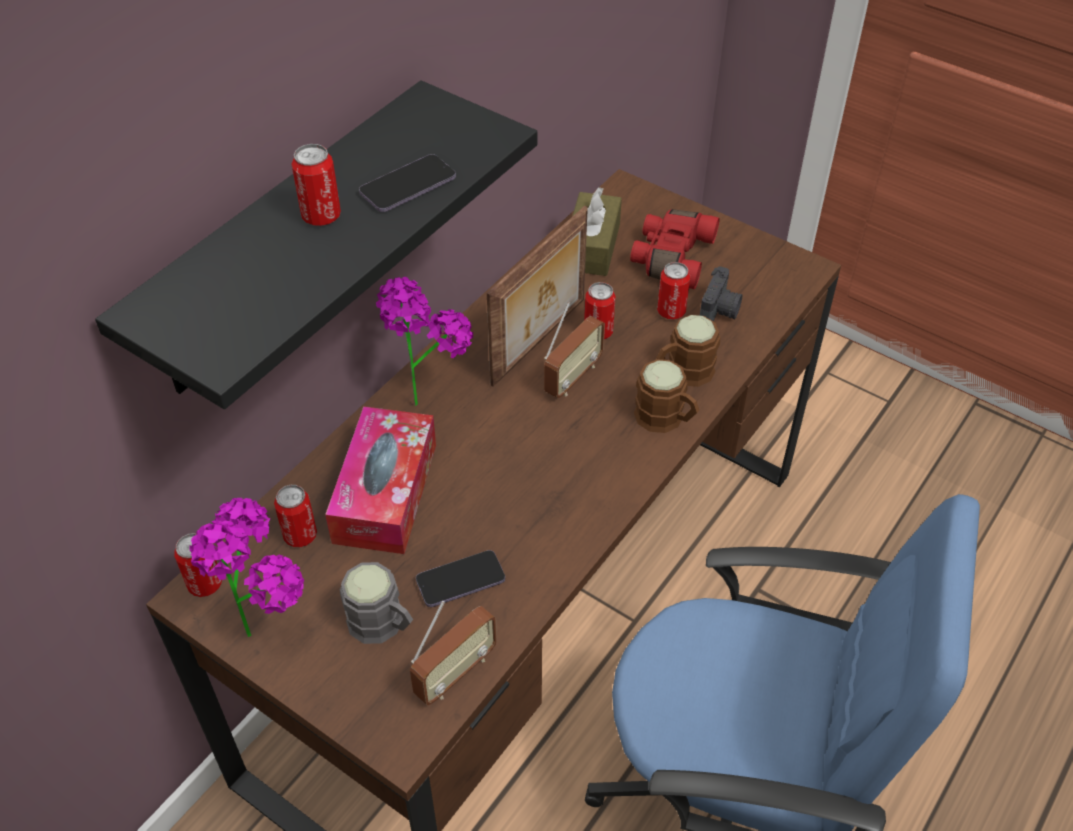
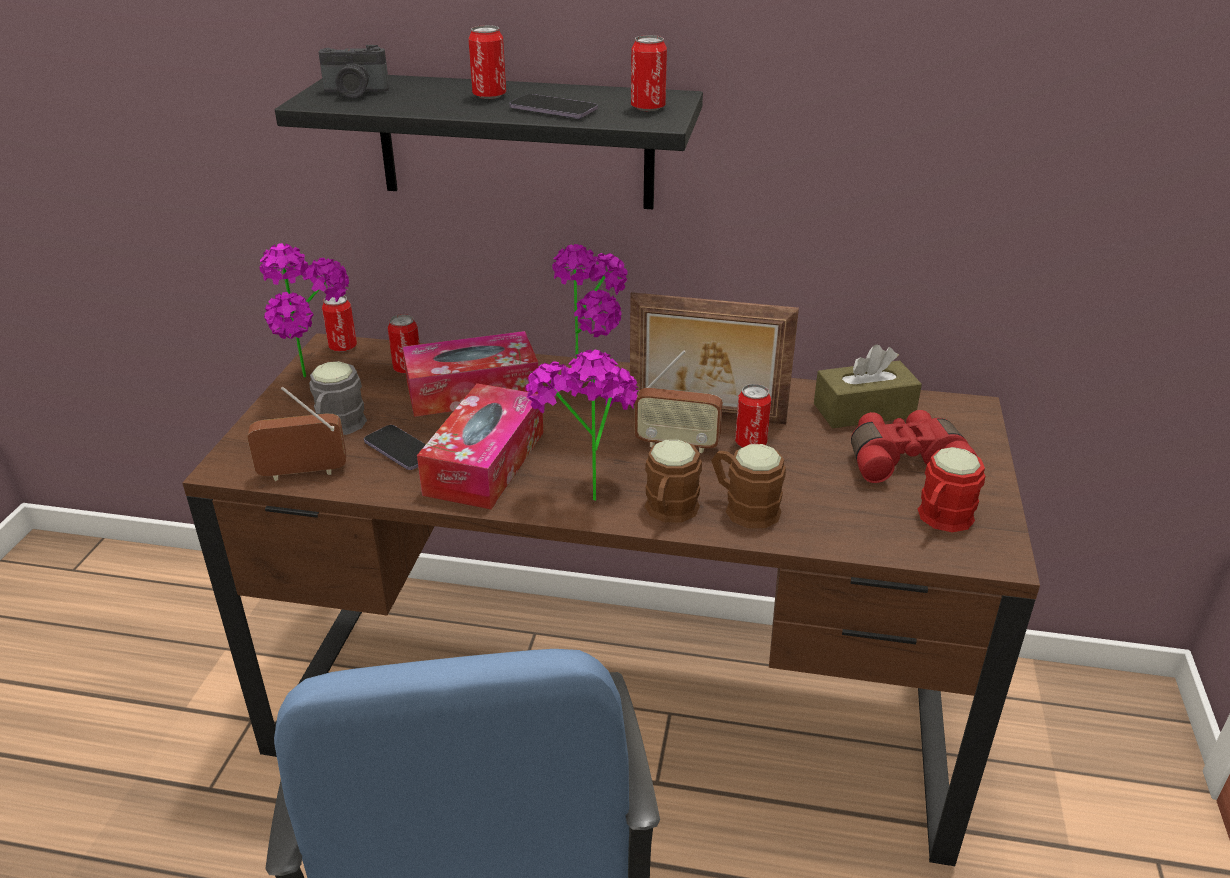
camera: 65 degrees right, 15 degrees down
radio [410,601,497,705] -> radio turned 150 degrees clockwise [247,387,346,481]
can [657,262,690,320] -> can moved to [631,35,667,111]
camera [700,266,742,321] -> camera moved to [318,45,389,98]
none -> tissue box [417,383,543,510]
none -> potted plant [525,349,639,501]
none -> red mug [917,447,985,532]

